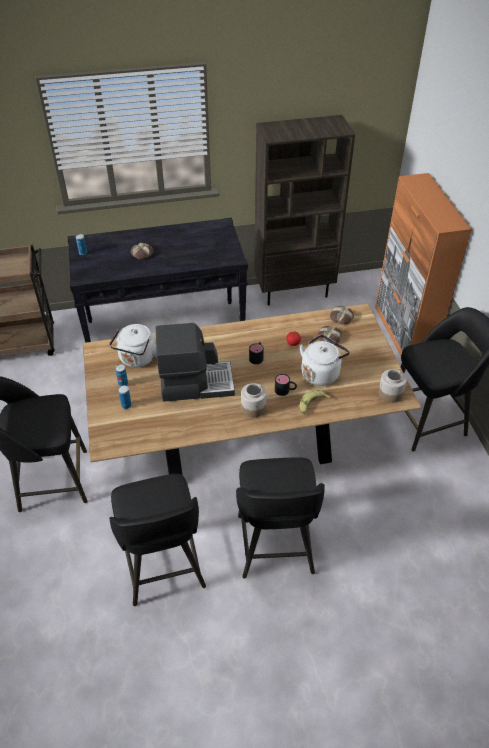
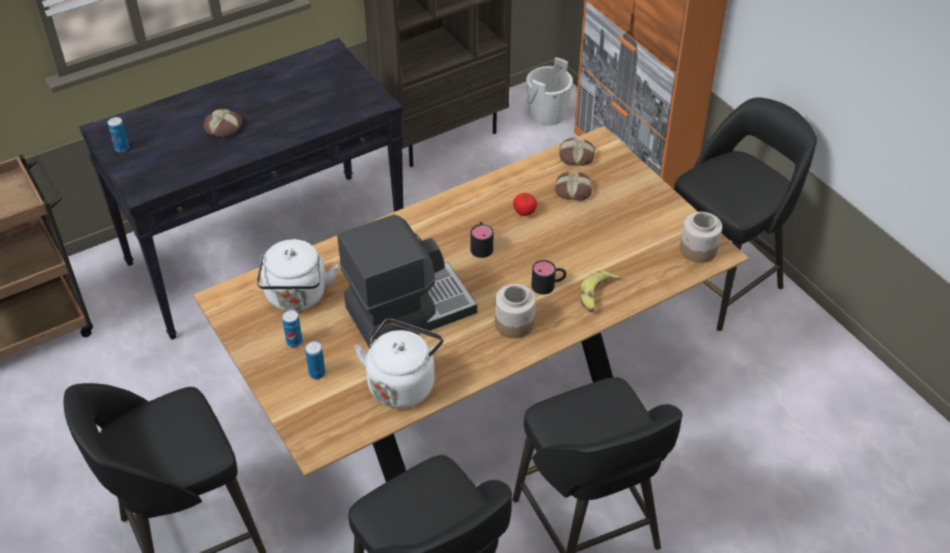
camera: 20 degrees left, 0 degrees up
white kettle [299,335,350,386] -> white kettle moved to [355,319,443,408]
none -> white bucket [526,57,573,126]

